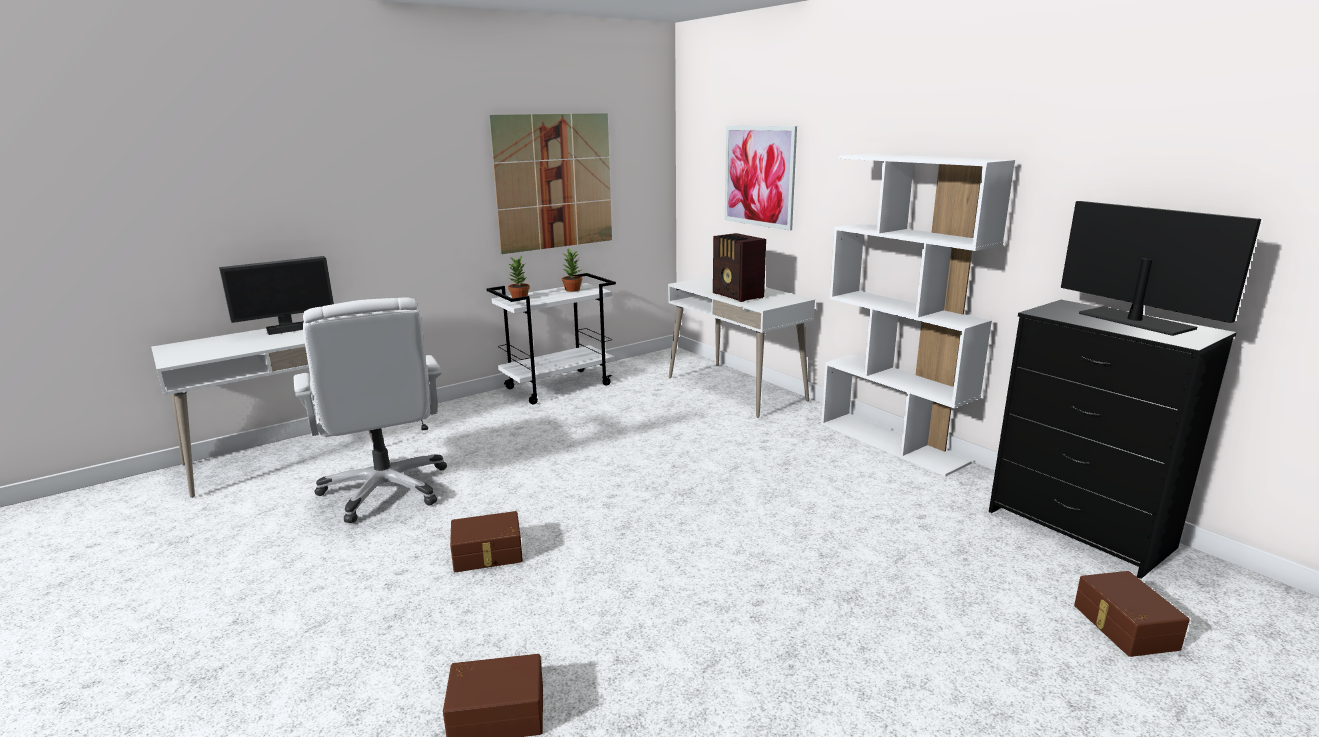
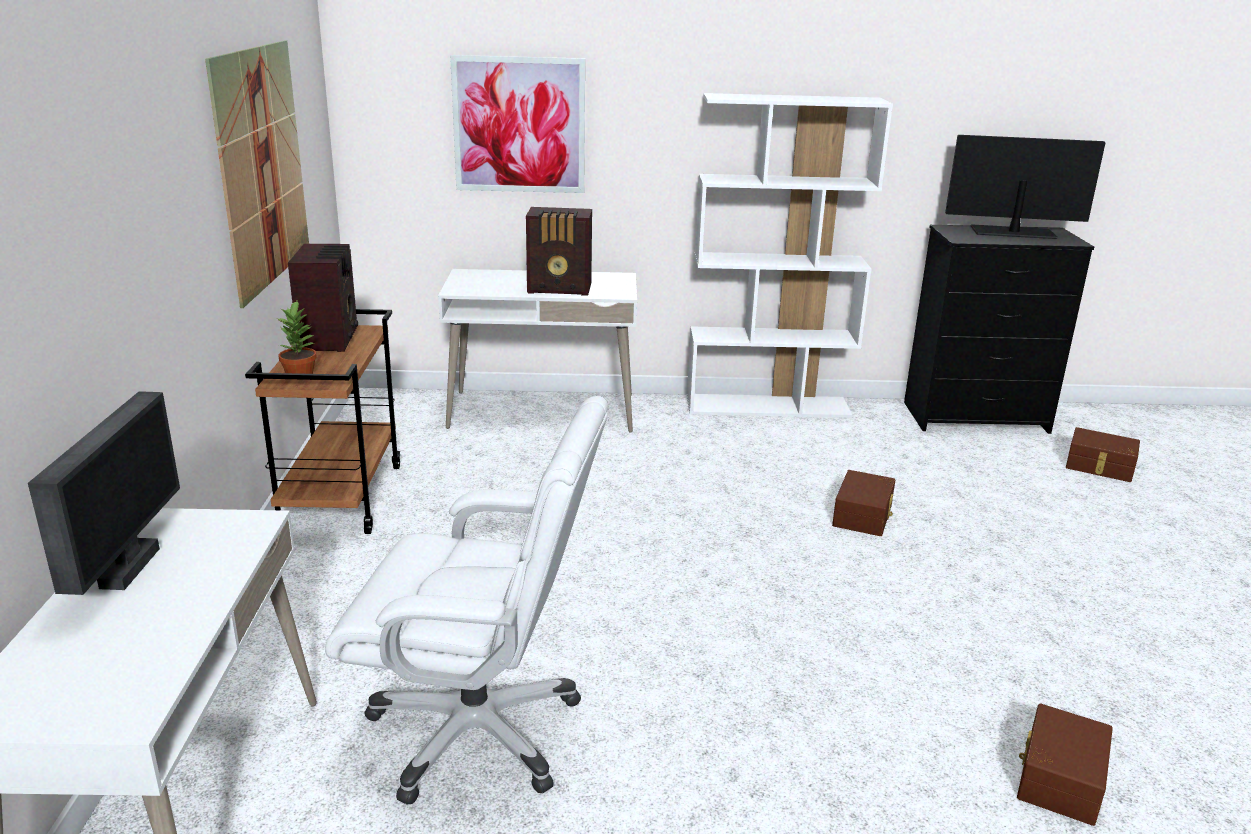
camera: 55 degrees left, 5 degrees up
brown storage box [450,511,523,572] -> brown storage box moved to [832,470,895,536]
white cart [487,273,616,405] -> brown cart [245,309,401,534]
potted plant [562,249,582,292] -> radio [288,244,358,352]

